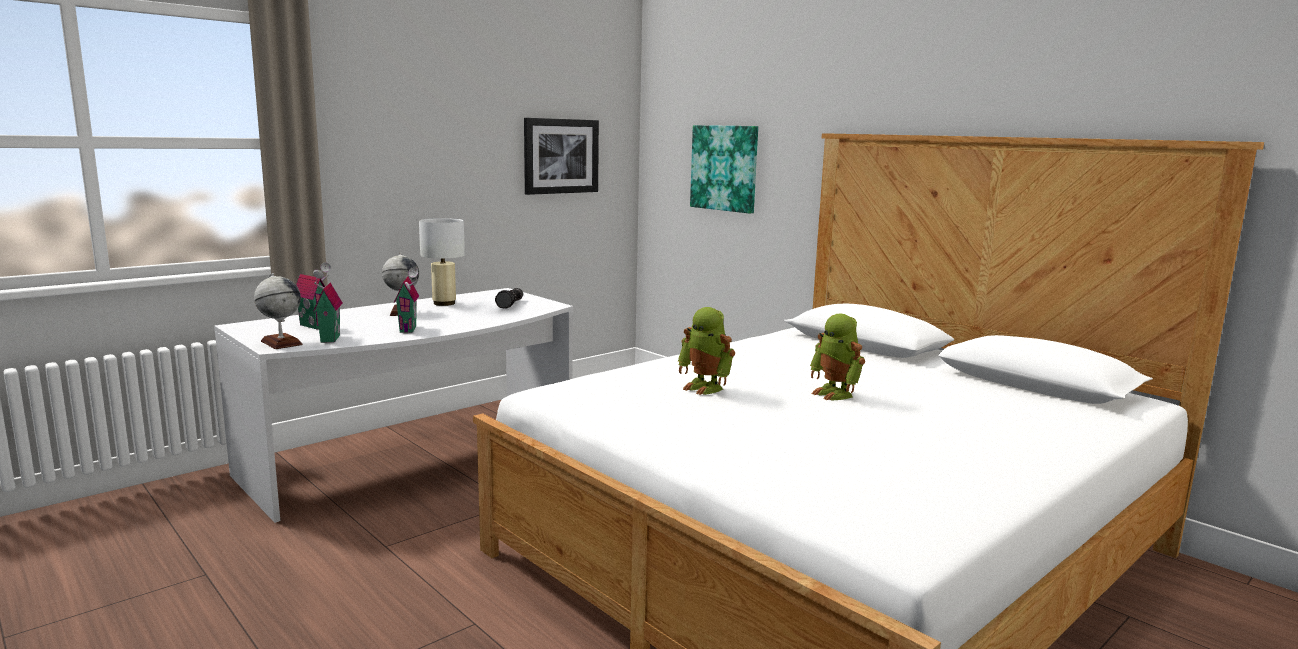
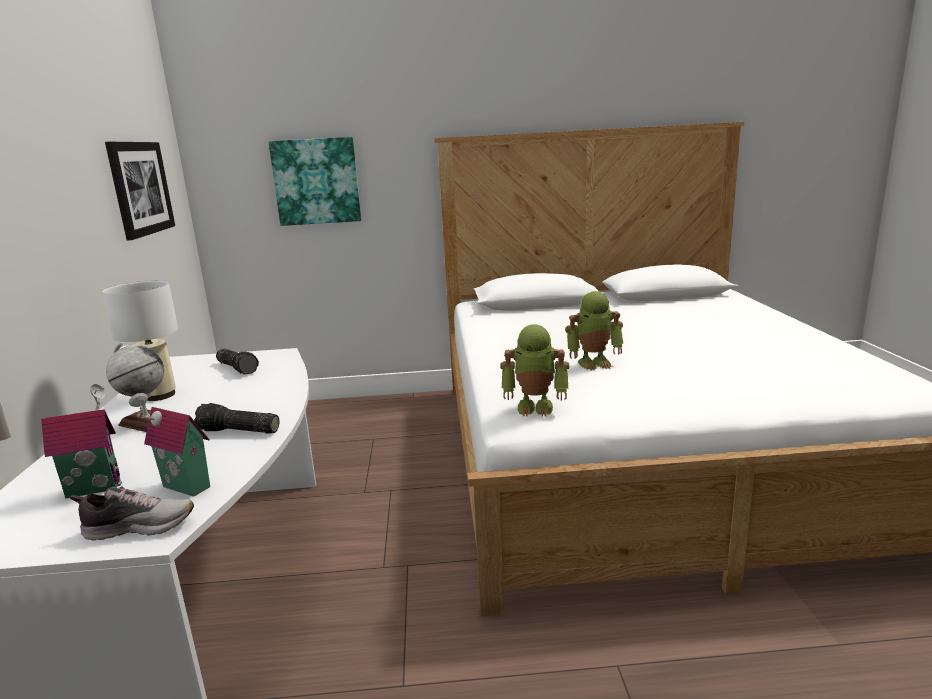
camera: 50 degrees left, 5 degrees up
globe [254,273,303,349] -> shoe [70,486,194,540]
toy house [394,267,419,333] -> flashlight [194,403,279,434]
toy robot [810,314,865,400] -> toy robot moved to [500,324,569,416]

